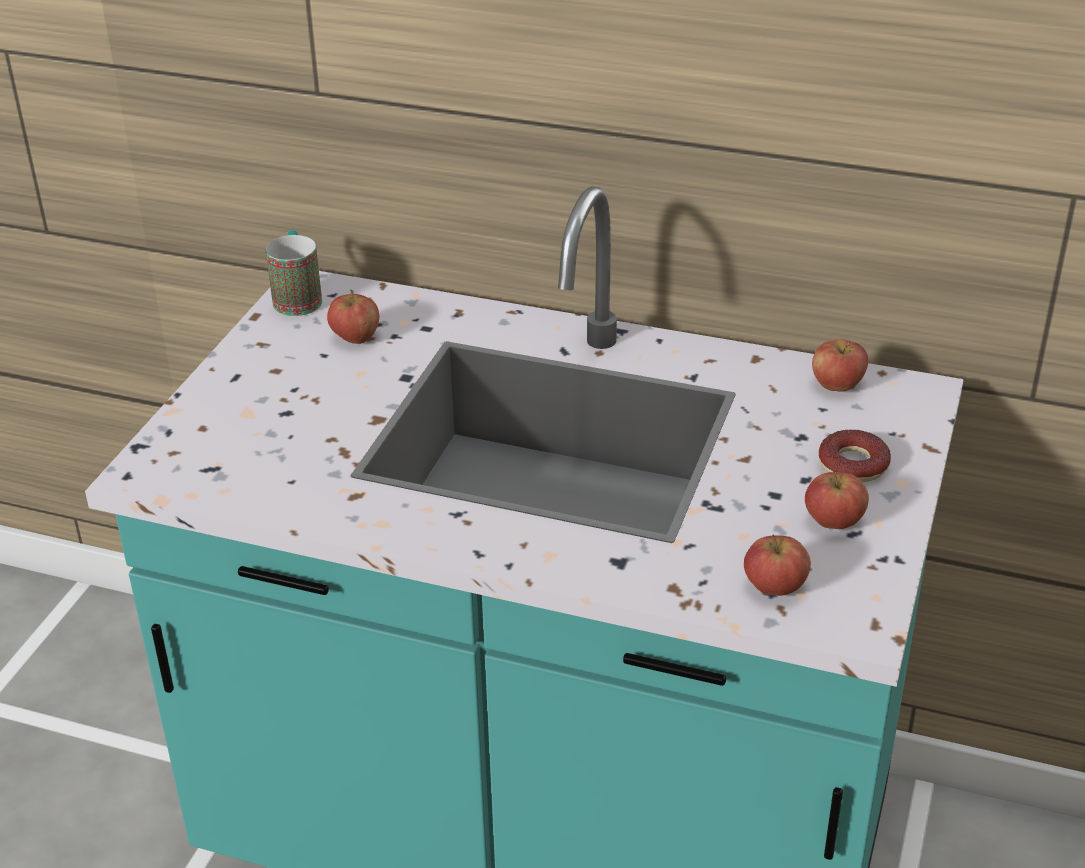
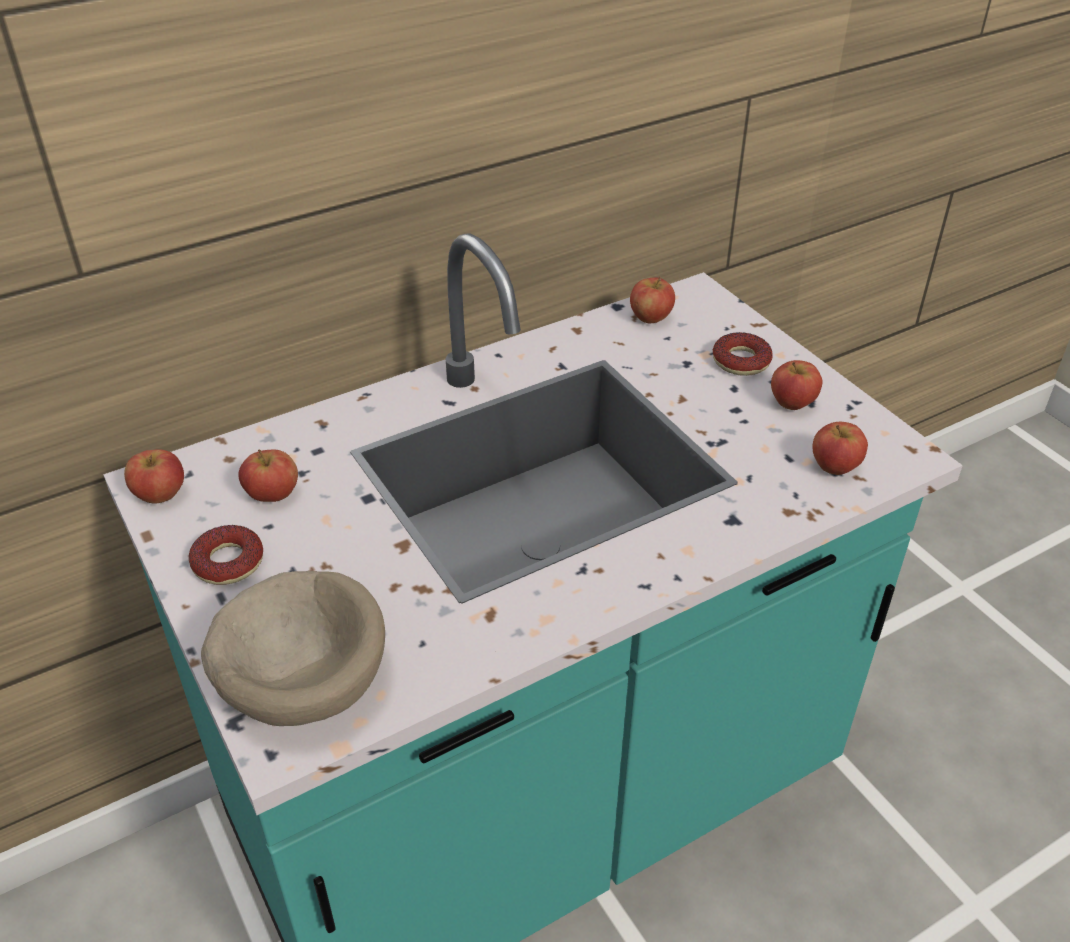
camera: 50 degrees left, 5 degrees up
mug [266,230,322,316] -> apple [124,449,184,504]
none -> donut [189,525,263,585]
none -> beige bowl [201,571,385,726]

